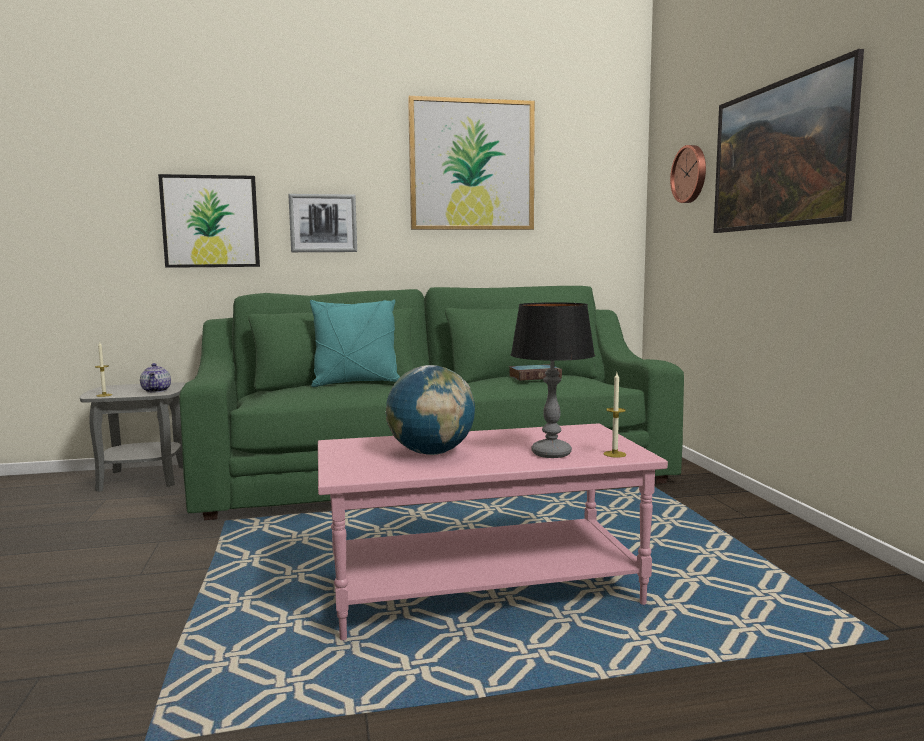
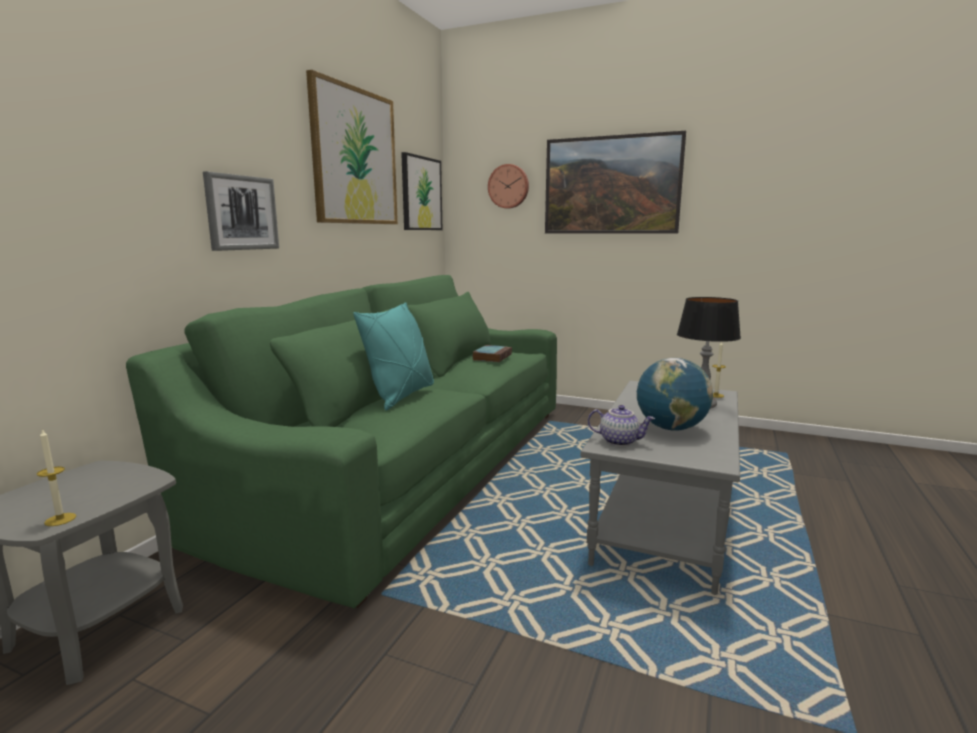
camera: 55 degrees left, 5 degrees up
teapot [140,363,171,393] -> teapot moved to [588,405,655,446]
picture [158,174,260,268] -> picture moved to [401,152,442,230]
pink coffee table [318,423,668,640] -> grey coffee table [580,381,740,595]

